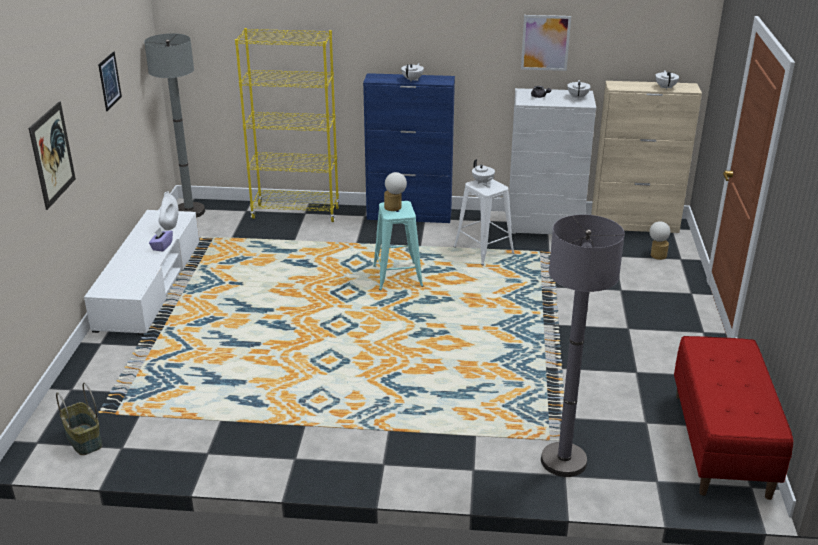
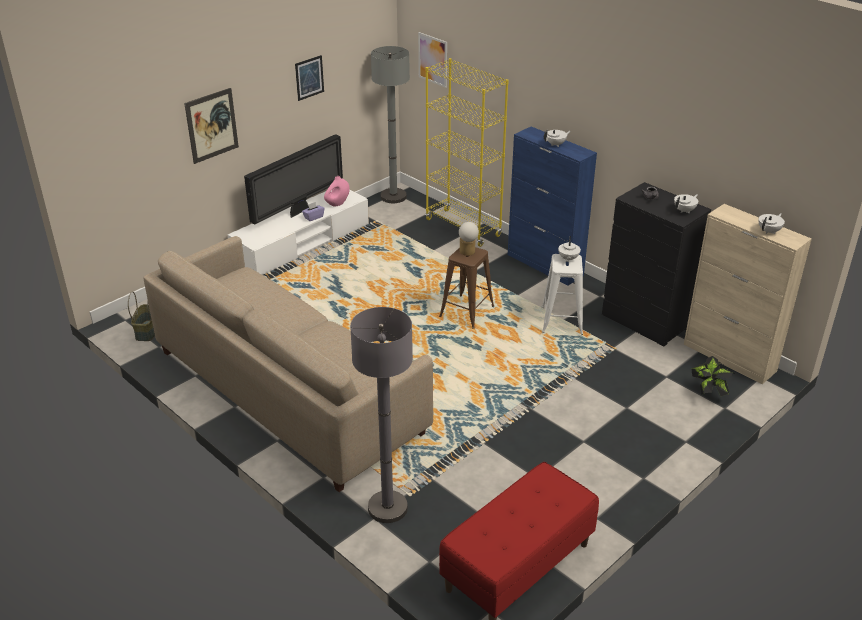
camera: 40 degrees right, 5 degrees up
white vase [159,191,179,230] -> pink vase [324,176,350,206]
turquoise stool [373,201,423,290] -> brown stool [439,247,494,329]
white dresser [509,88,596,234] -> black dresser [602,182,711,346]
picture [521,15,571,71] -> picture moved to [418,32,447,88]
table lamp [649,221,670,260] -> potted plant [691,356,734,396]
none -> beige sofa [143,236,433,492]
none -> television [244,134,343,224]

